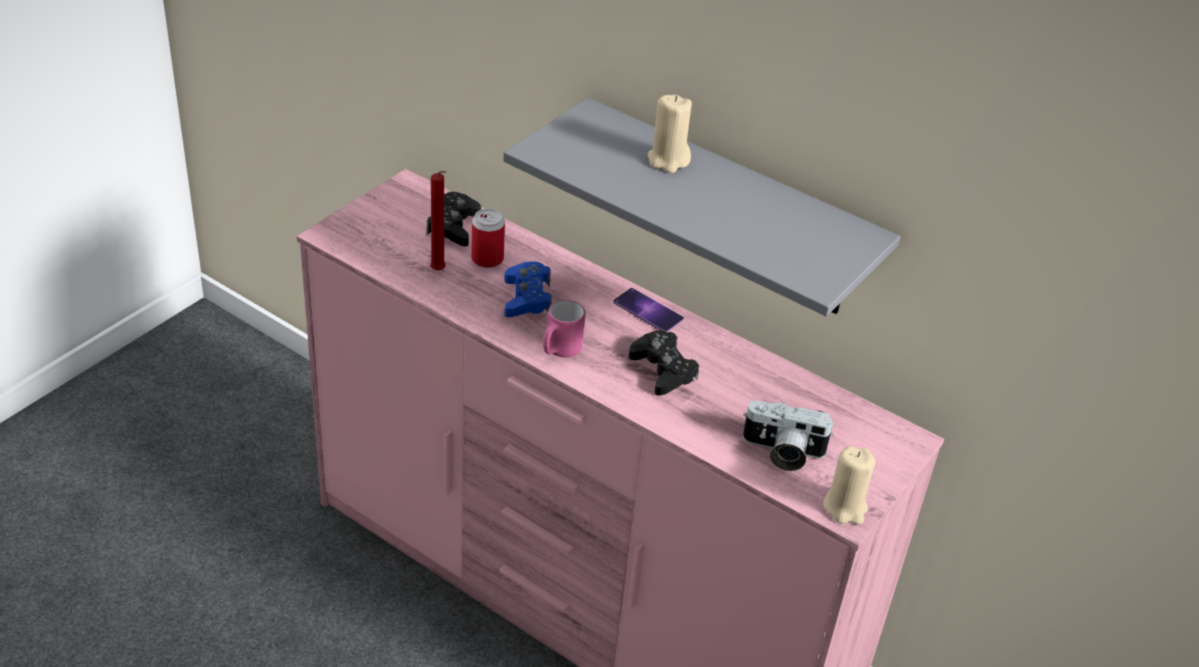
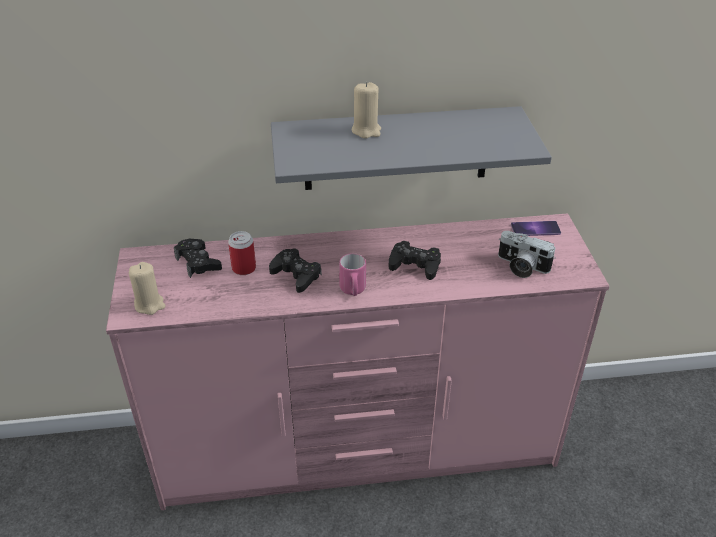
camera: 40 degrees left, 0 degrees up
red candle [430,171,446,271] -> none
blue game controller [504,262,552,317] -> black game controller [269,248,322,293]
phone [613,288,684,332] -> phone moved to [511,221,561,236]
camera [742,401,834,471] -> camera turned 60 degrees clockwise [498,231,556,278]
beige candle [823,446,875,524] -> beige candle moved to [129,262,166,315]

